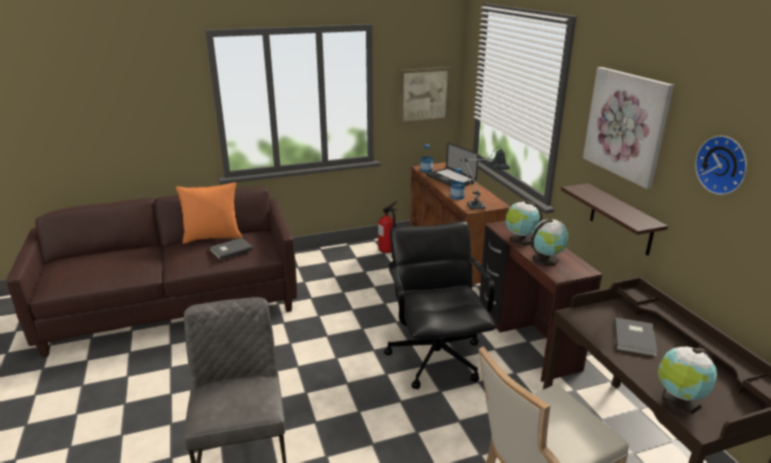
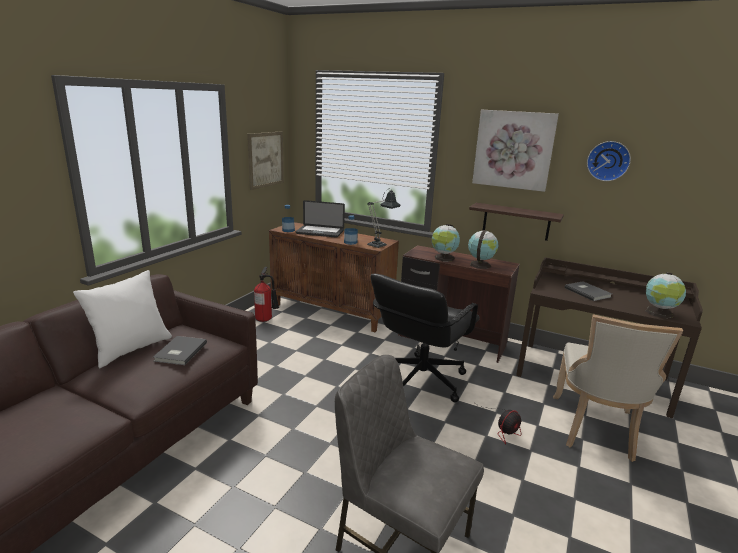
camera: 45 degrees left, 5 degrees down
orange pillow [176,182,242,244] -> white pillow [73,270,172,368]
black office chair [384,222,496,389] -> black office chair turned 90 degrees counterclockwise [370,274,480,403]
none -> fan [478,405,522,444]

